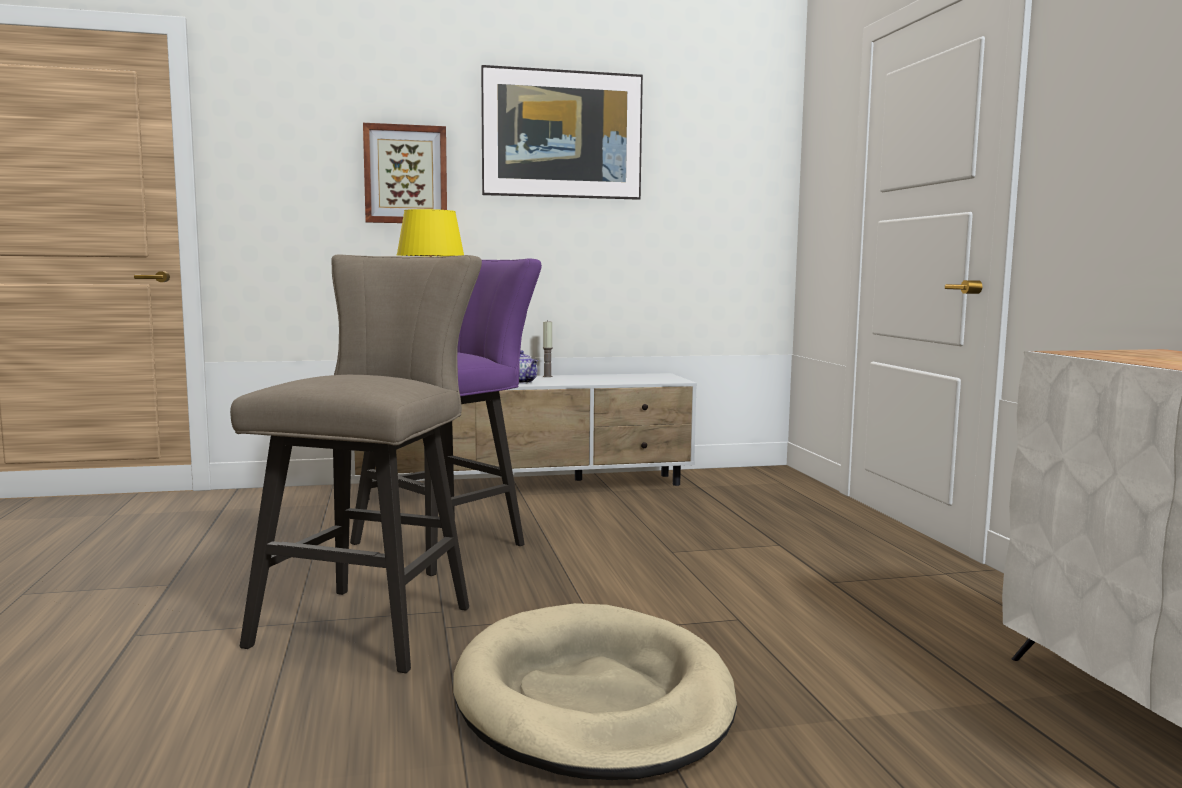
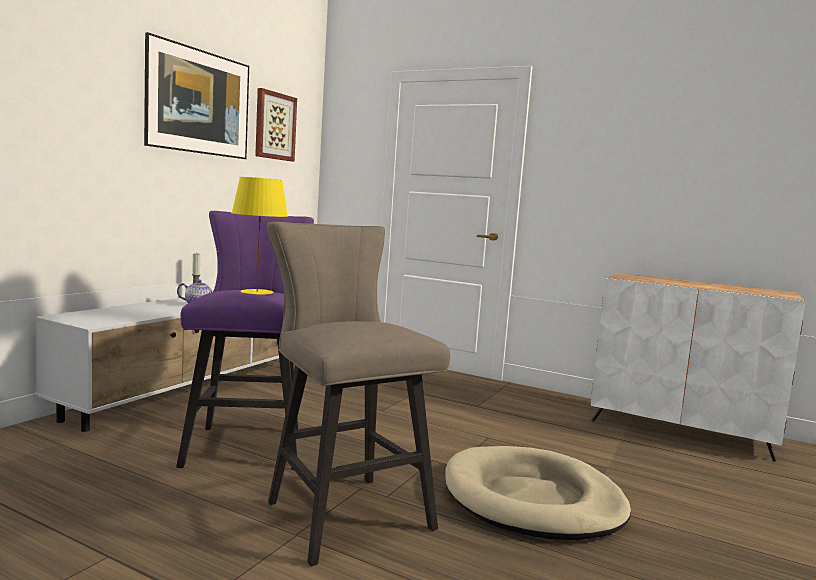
camera: 50 degrees left, 0 degrees up
picture [363,123,447,223] -> picture moved to [255,88,297,161]

